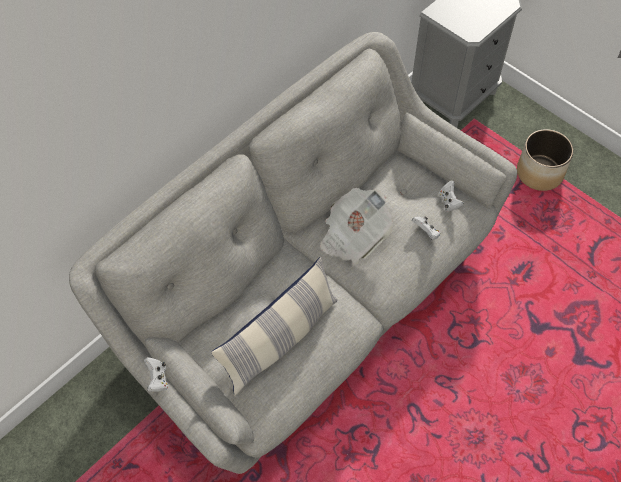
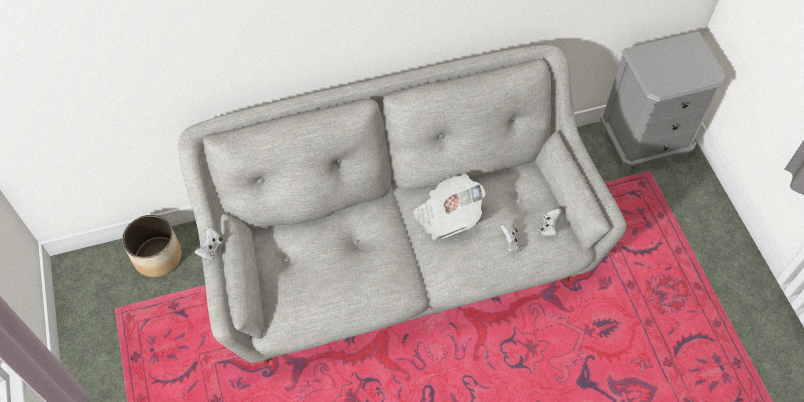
camera: 30 degrees right, 0 degrees up
pillow [211,257,338,396] -> none
planter [517,129,574,191] -> planter moved to [122,215,182,277]

